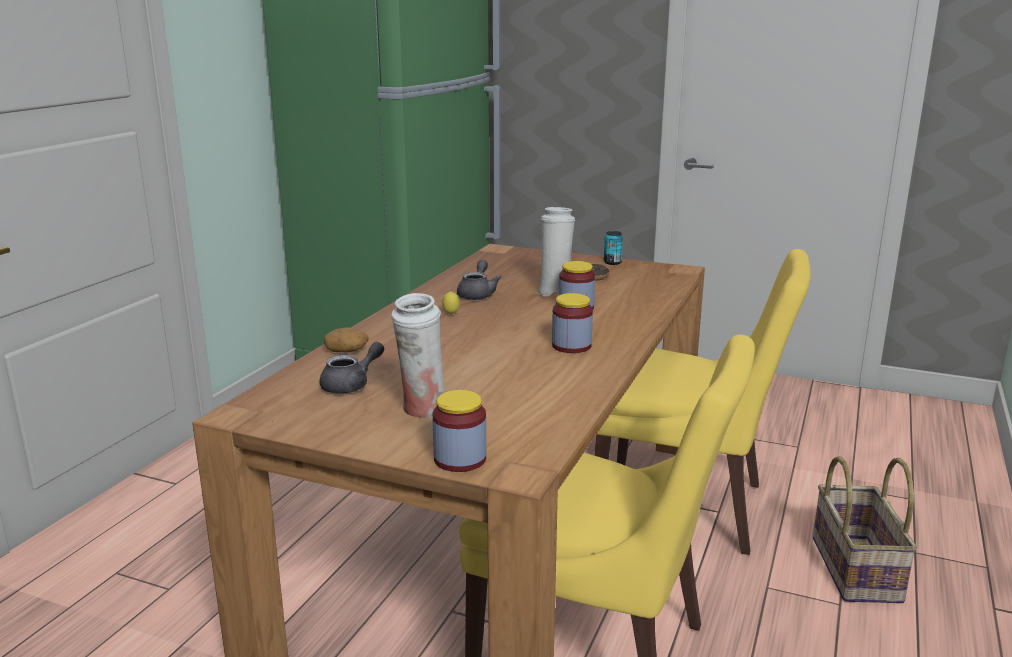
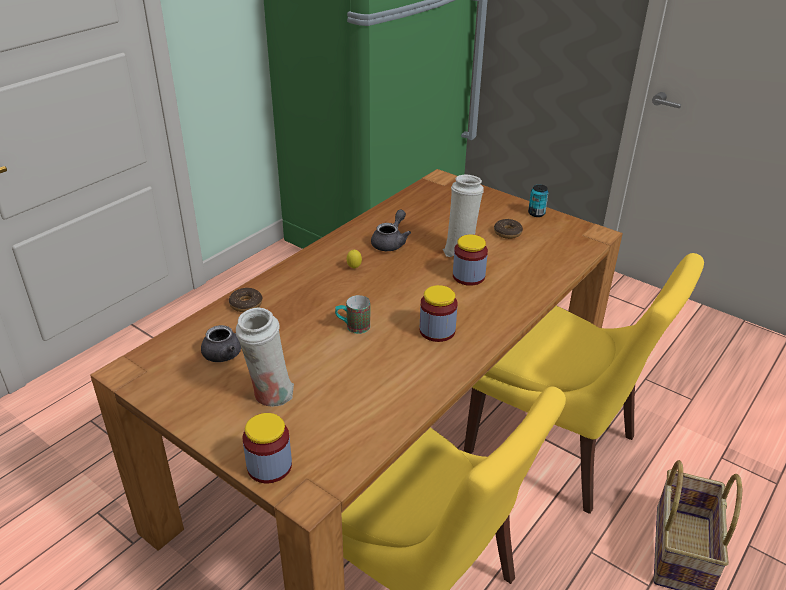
camera: 15 degrees right, 15 degrees up
potato [324,327,369,352] -> donut [229,288,262,312]
none -> mug [335,295,370,334]

